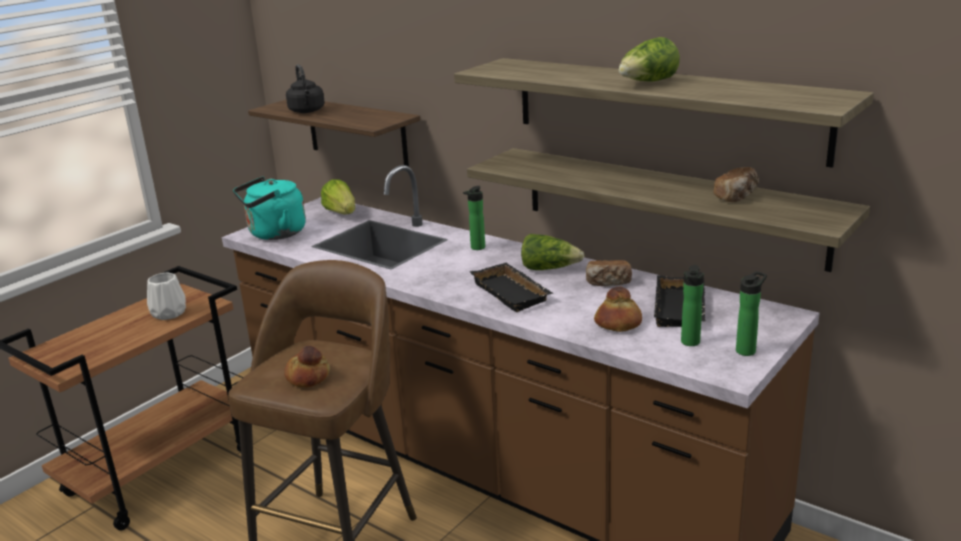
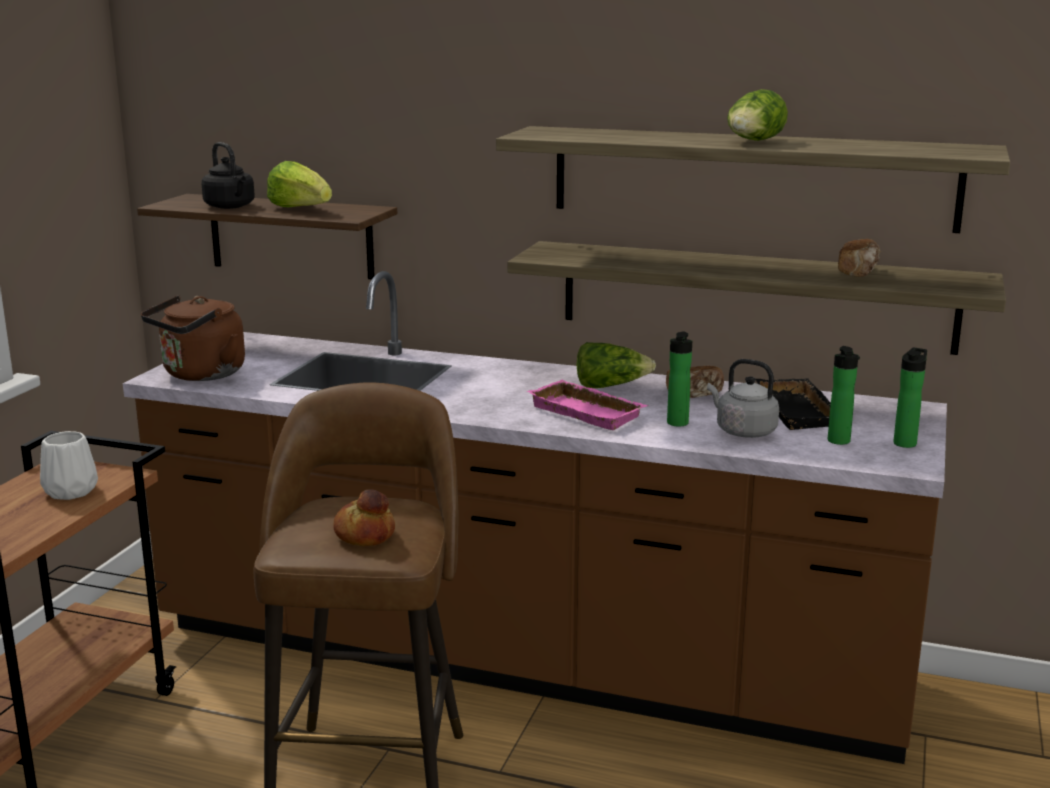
camera: 20 degrees left, 5 degrees down
turquoise kettle [233,177,306,240] -> brown kettle [141,295,245,381]
lettuce [321,179,355,214] -> lettuce moved to [267,161,332,207]
bottle [463,186,485,250] -> bottle moved to [667,331,692,427]
black tray [470,263,554,312] -> pink tray [527,380,648,430]
bread [594,287,642,332] -> grey kettle [707,359,779,438]

